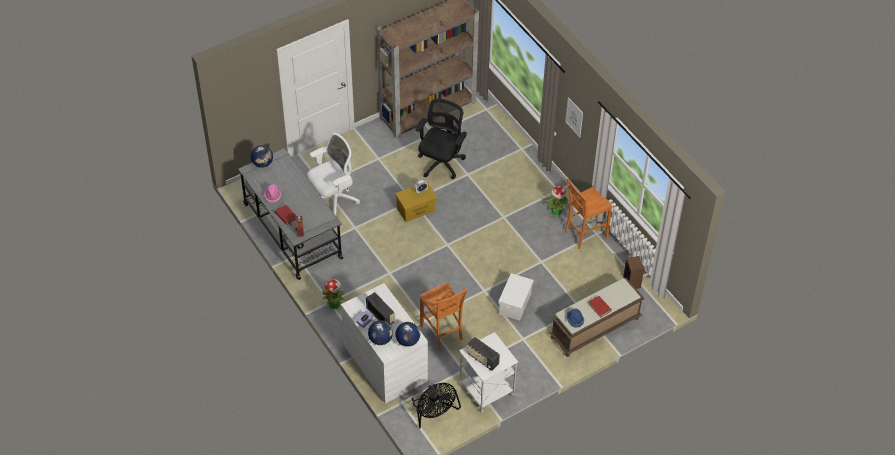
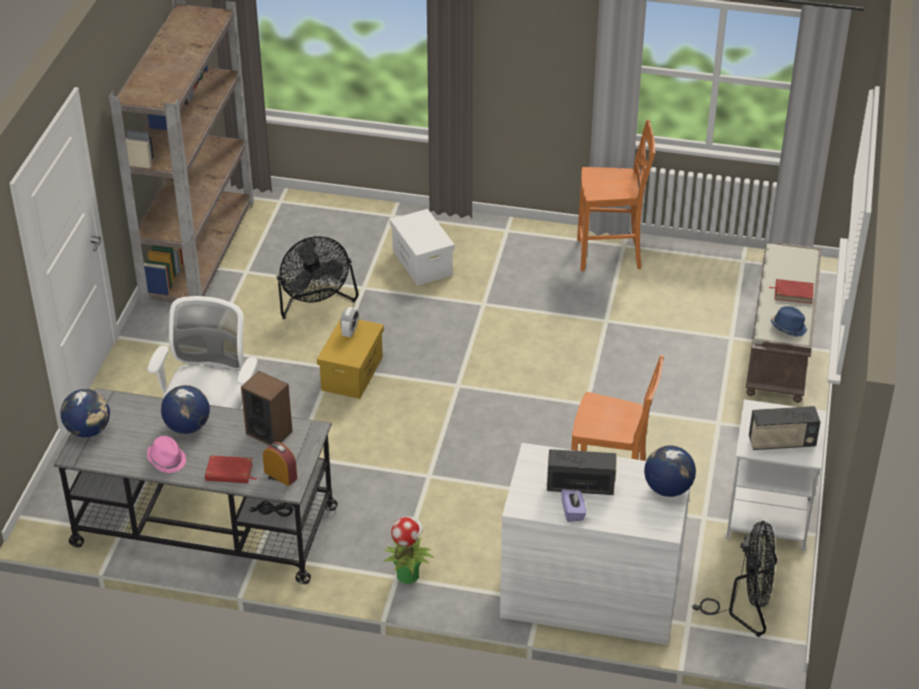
camera: 45 degrees left, 10 degrees down
globe [368,320,393,345] -> globe moved to [161,385,210,434]
black office chair [415,99,467,179] -> black fan [277,236,358,319]
white storage box [498,273,534,321] -> white storage box moved to [390,209,455,286]
potted plant [546,185,569,216] -> none
picture [565,97,583,138] -> none
orange chair [565,178,612,249] -> orange chair turned 105 degrees counterclockwise [577,120,656,271]
speaker [623,256,644,289] -> speaker moved to [241,371,292,446]

